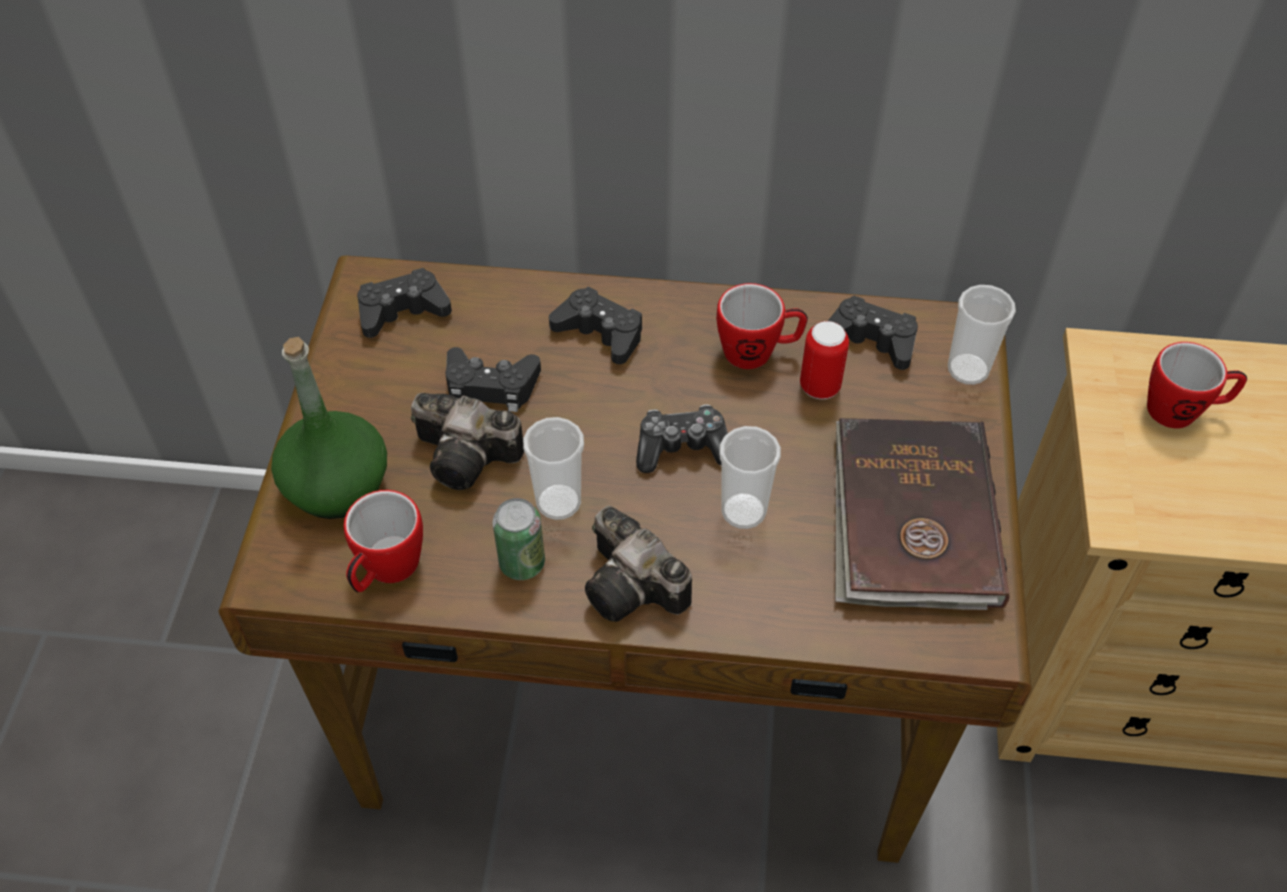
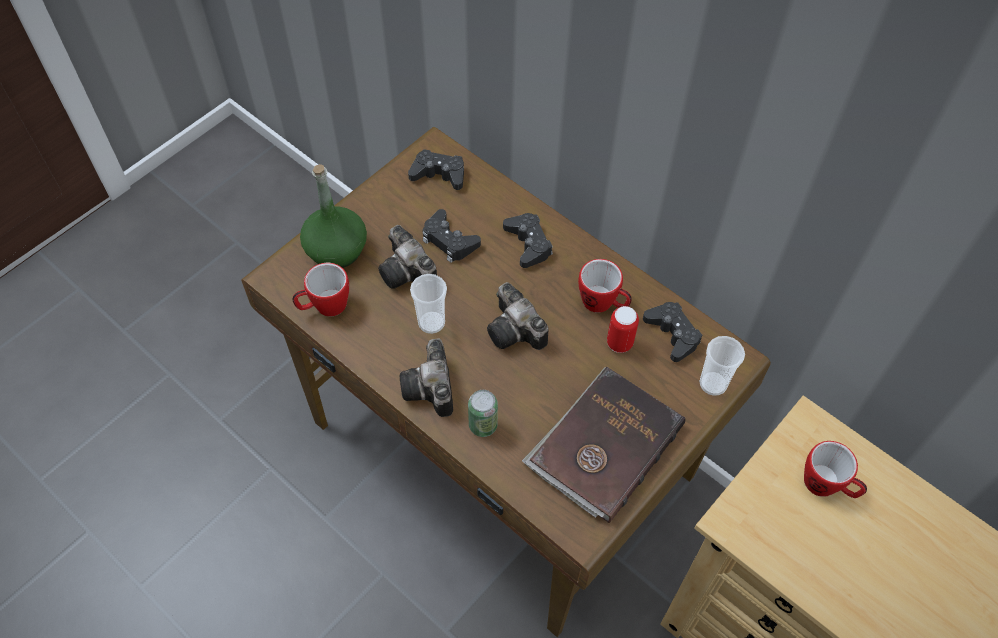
camera: 35 degrees right, 5 degrees up
can [493,498,545,580] -> can moved to [468,390,498,437]
game controller [636,404,728,473] -> camera [487,282,549,350]
cup [719,426,781,529] -> none

